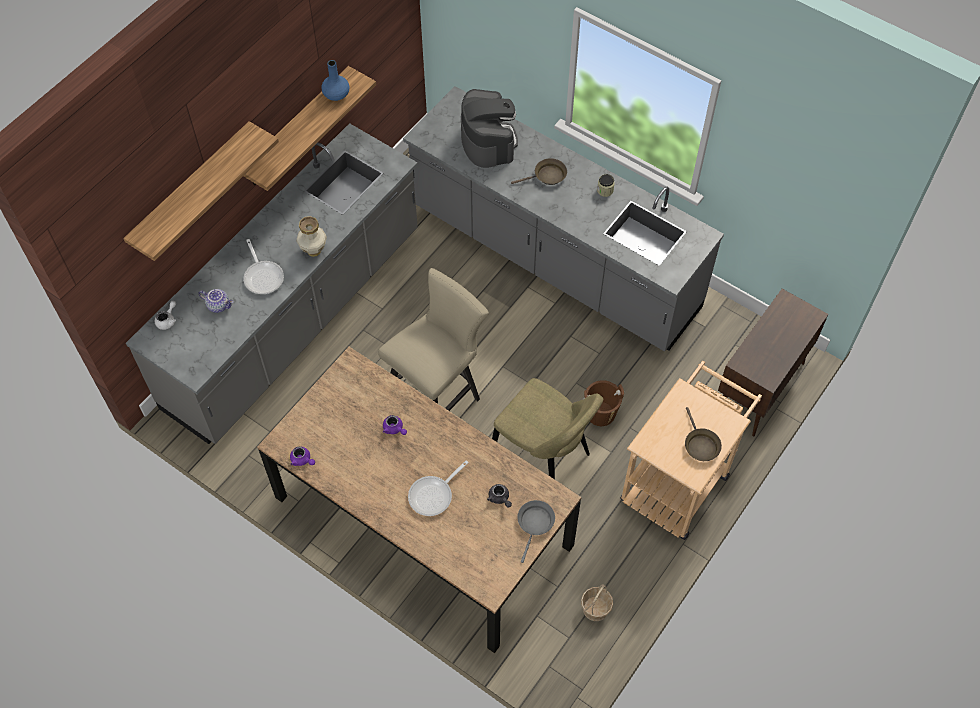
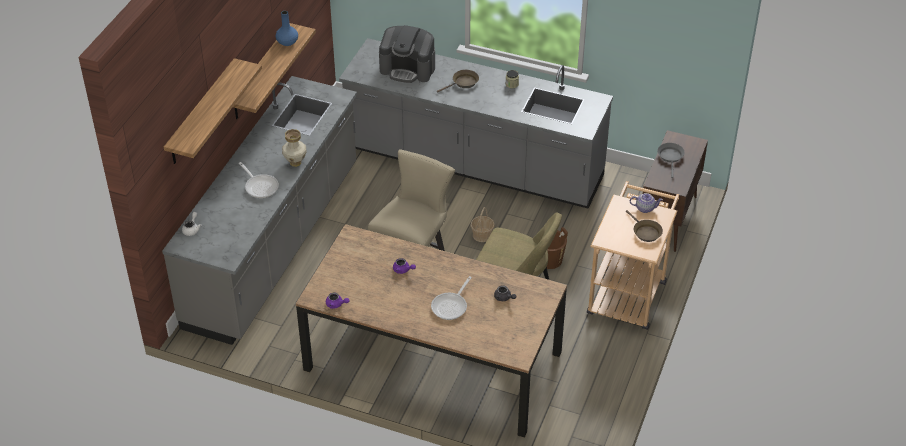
camera: 15 degrees left, 15 degrees down
teapot [198,289,234,313] -> teapot moved to [630,193,663,213]
coffee machine [461,89,518,168] -> coffee machine turned 135 degrees clockwise [379,25,435,83]
grey frying pan [517,500,555,563] -> grey frying pan moved to [657,143,685,178]
basket [581,584,613,621] -> basket moved to [470,207,495,242]

